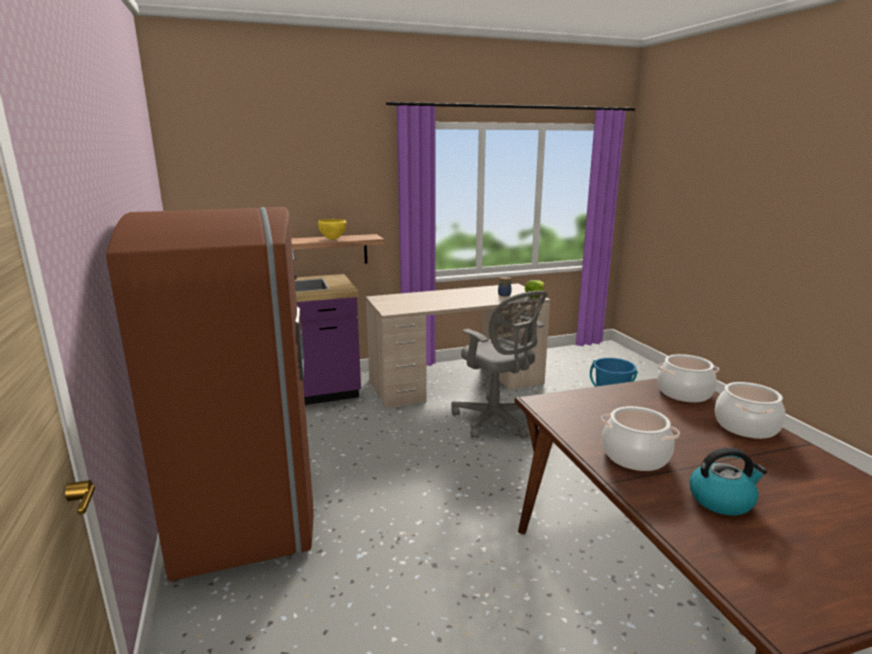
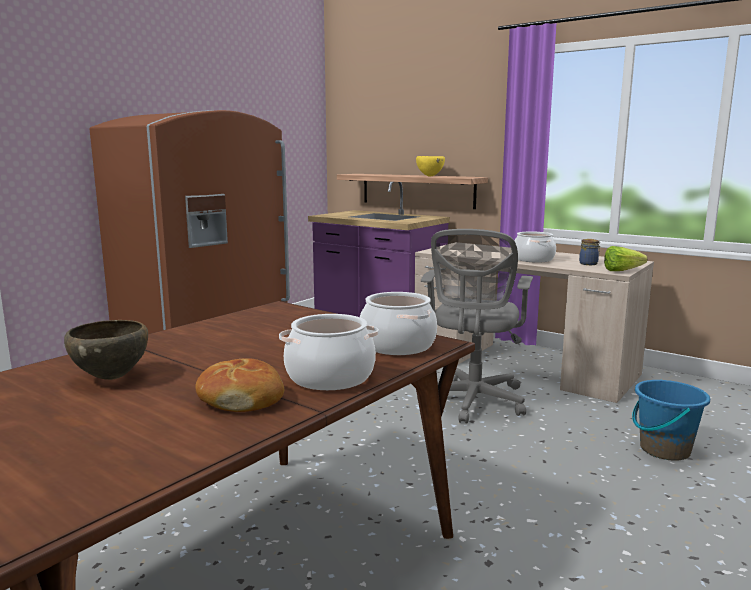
camera: 55 degrees right, 5 degrees down
cooking pot [601,406,680,471] -> cooking pot moved to [514,232,556,263]
kettle [689,448,767,516] -> brown bowl [64,320,148,380]
none -> bread [195,358,284,412]

